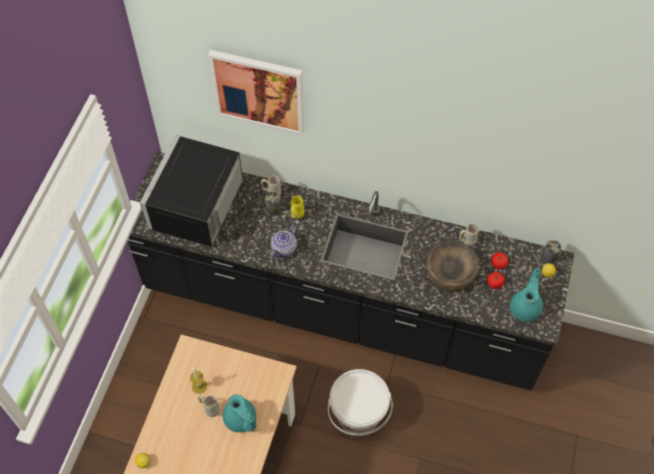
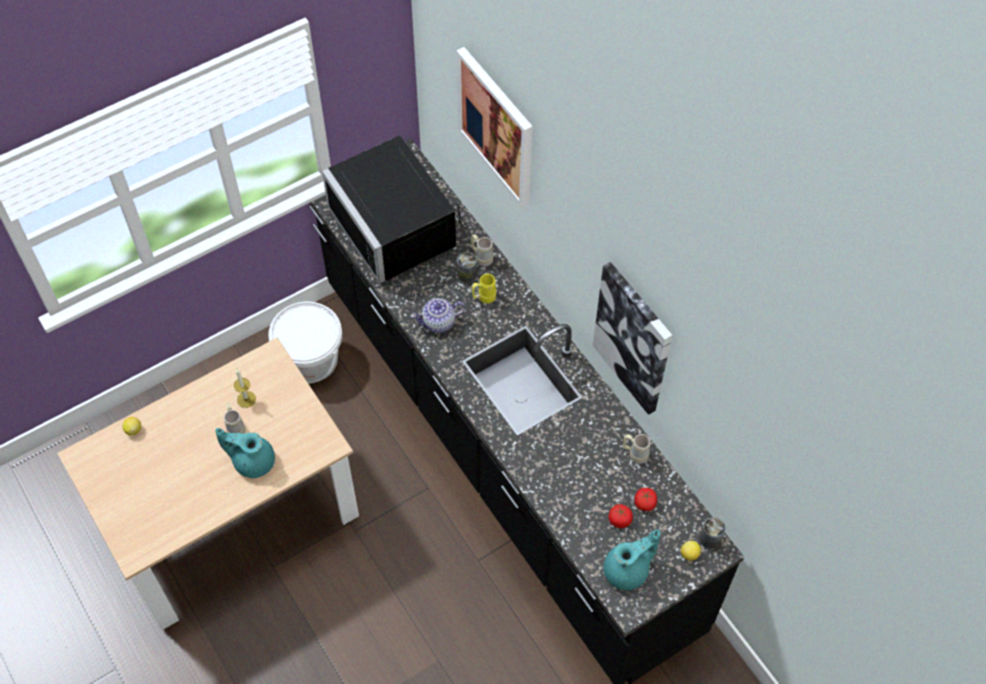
camera: 40 degrees right, 0 degrees up
black microwave [140,135,253,247] -> black microwave turned 90 degrees counterclockwise [322,135,467,284]
turquoise teapot [223,395,257,432] -> turquoise teapot turned 105 degrees clockwise [215,428,275,478]
white bucket [328,369,393,436] -> white bucket moved to [268,302,342,383]
brown bowl [426,240,479,291] -> none
none -> picture [593,262,672,415]

